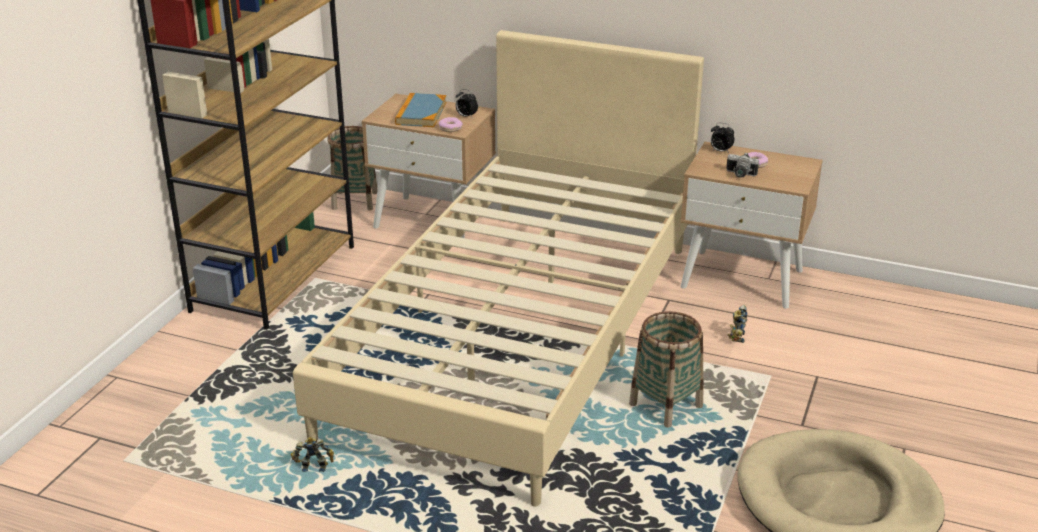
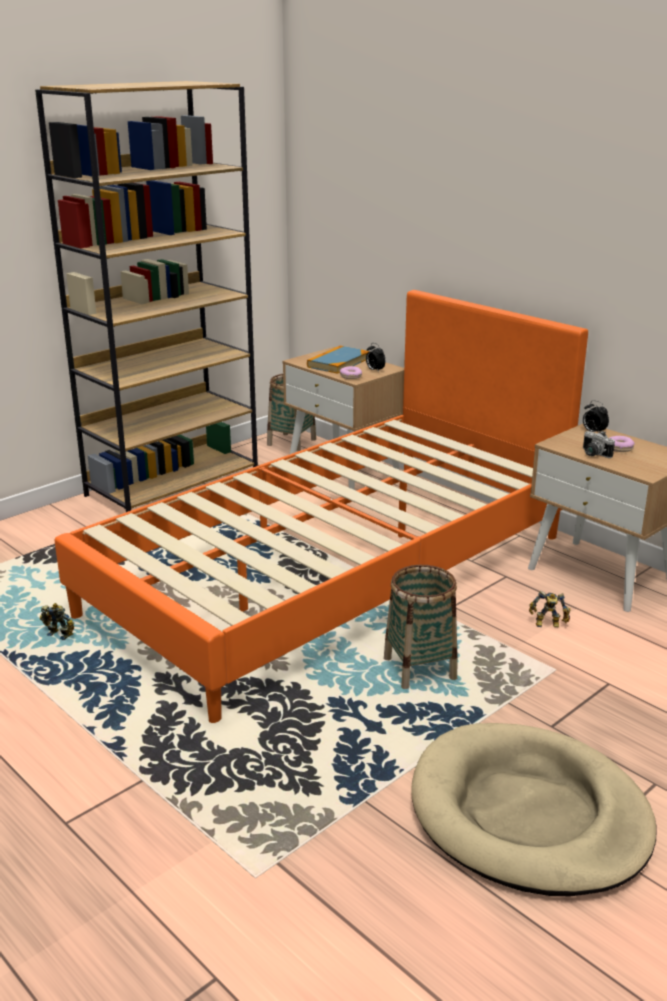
camera: 25 degrees right, 5 degrees down
beige bed [293,30,704,507] -> orange bed [54,290,588,723]
toy robot [727,305,747,343] -> toy robot turned 120 degrees counterclockwise [529,591,571,627]

